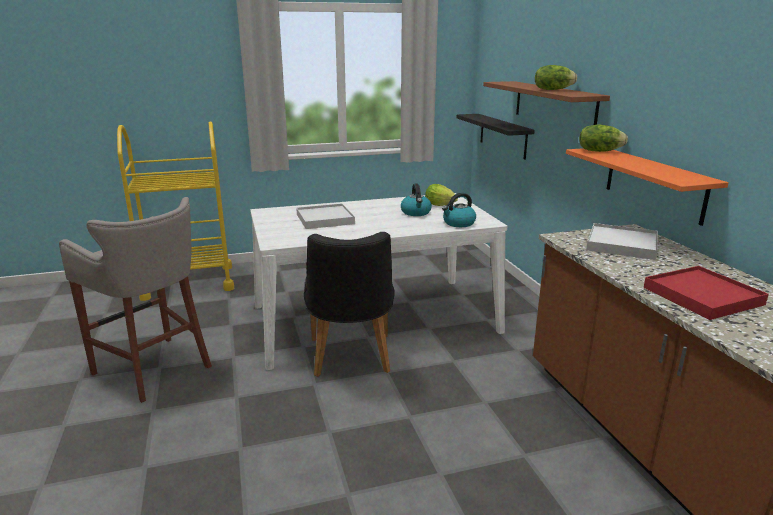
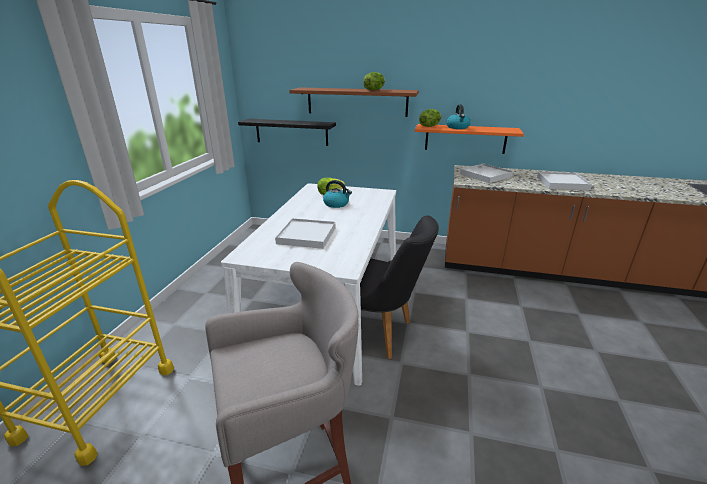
camera: 60 degrees left, 5 degrees up
kettle [442,193,476,227] -> kettle moved to [447,104,471,129]
red tray [644,266,769,320] -> white tray [537,172,592,190]

